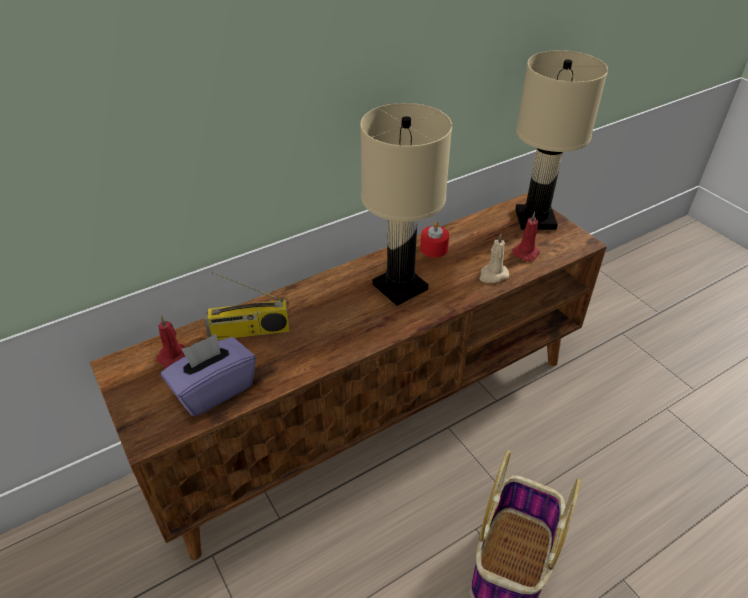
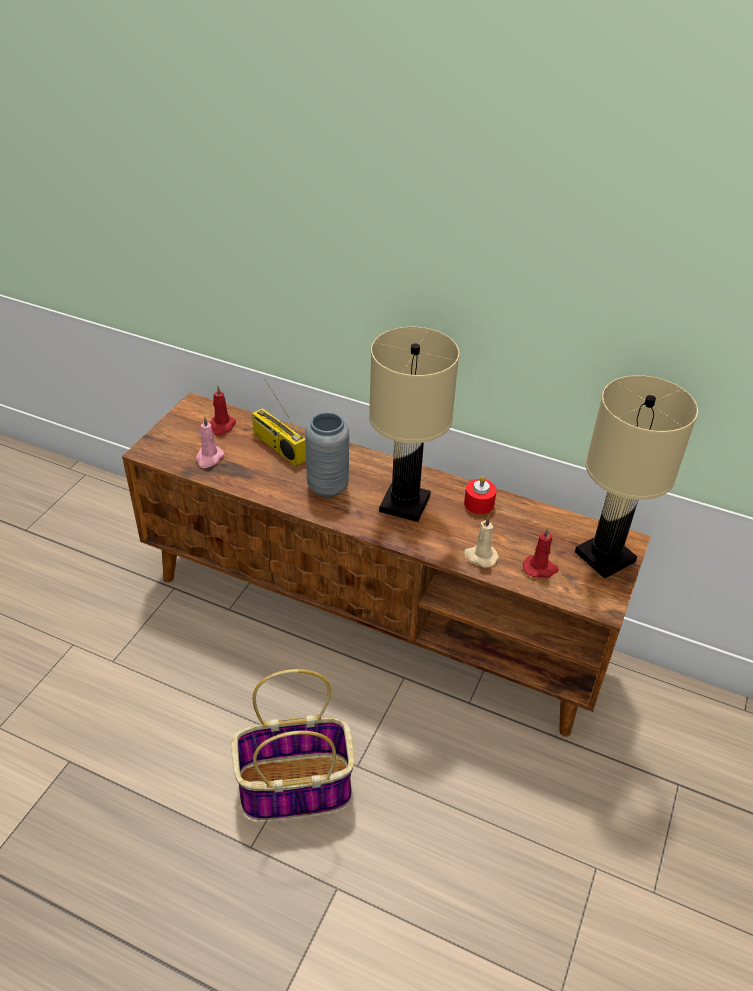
camera: 55 degrees right, 0 degrees up
purple tissue box [161,334,256,416] -> pink candle [196,416,224,468]
none -> grey vase [305,412,349,497]

